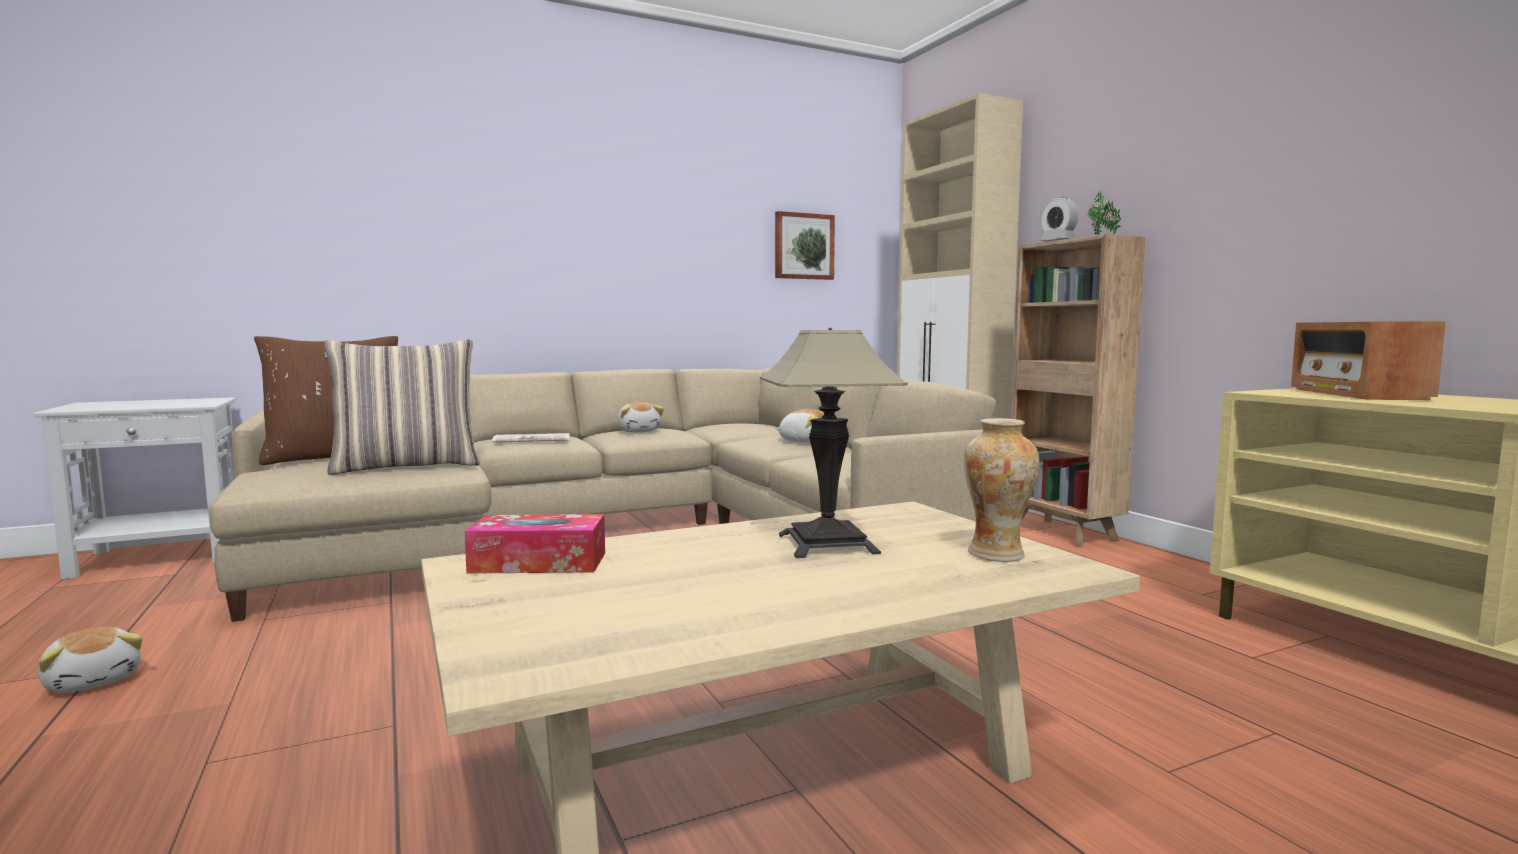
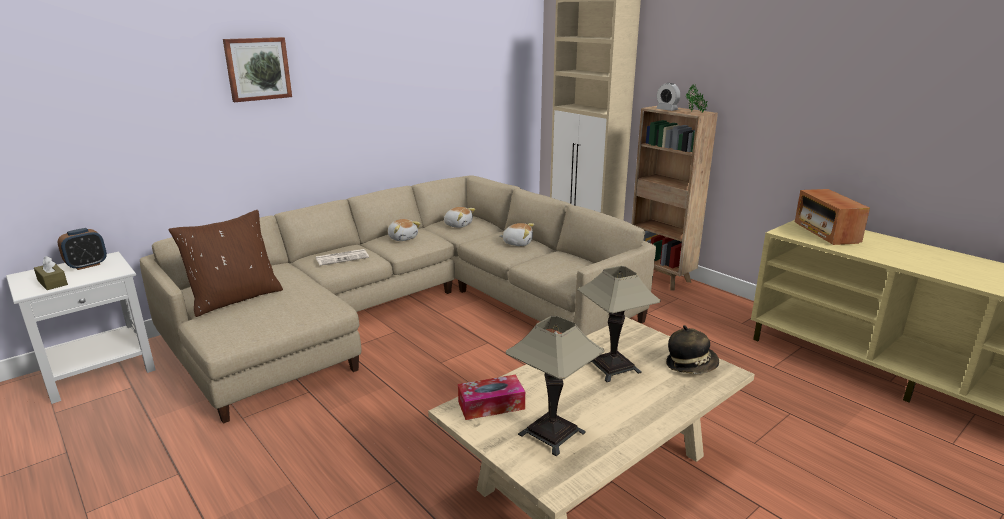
camera: 15 degrees left, 15 degrees up
plush toy [38,626,143,693] -> plush toy moved to [444,207,475,228]
pillow [324,339,480,475] -> none
picture [775,211,835,280] -> picture moved to [223,37,292,102]
vase [964,418,1040,562] -> hat [666,325,719,374]
none -> brown tissue box [34,256,68,290]
none -> alarm clock [58,228,107,270]
none -> table lamp [506,316,605,456]

